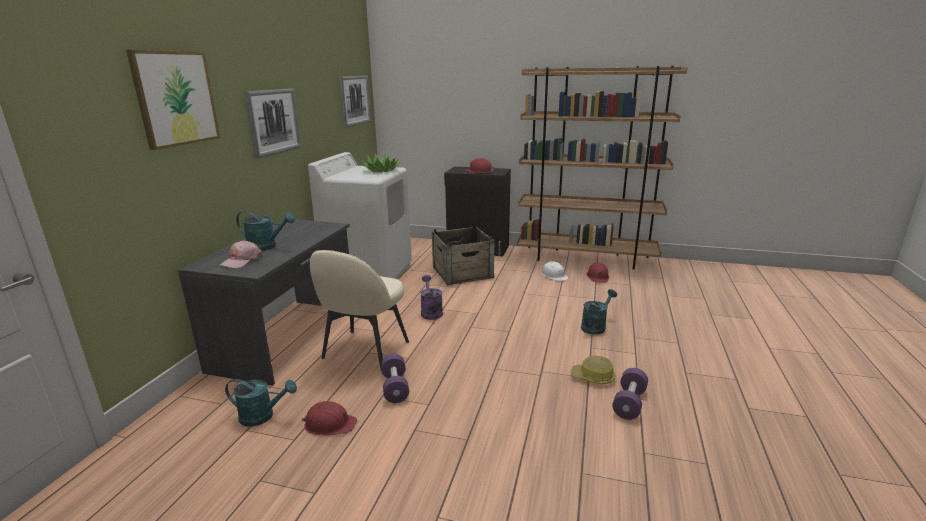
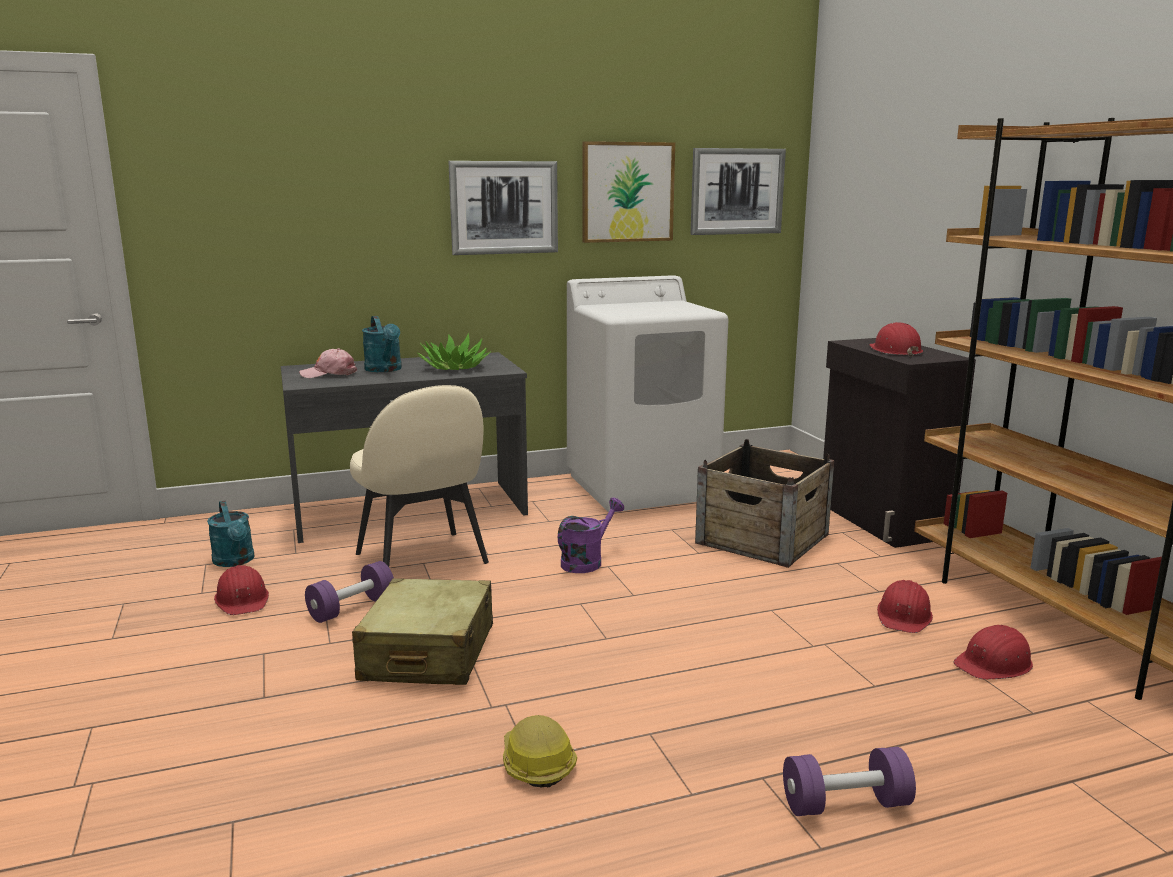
camera: 55 degrees right, 5 degrees down
picture [126,50,220,150] -> picture moved to [582,141,675,243]
beige chair [310,250,409,368] -> beige chair turned 105 degrees counterclockwise [350,385,489,567]
potted plant [362,153,400,172] -> potted plant moved to [417,333,491,370]
white hard hat [541,261,569,281] -> red hard hat [877,580,933,633]
turquoise watering can [581,289,617,335] -> none
purple dumbbell [612,368,648,420] -> purple dumbbell moved to [783,747,916,816]
none -> beige suitcase [352,578,493,685]

